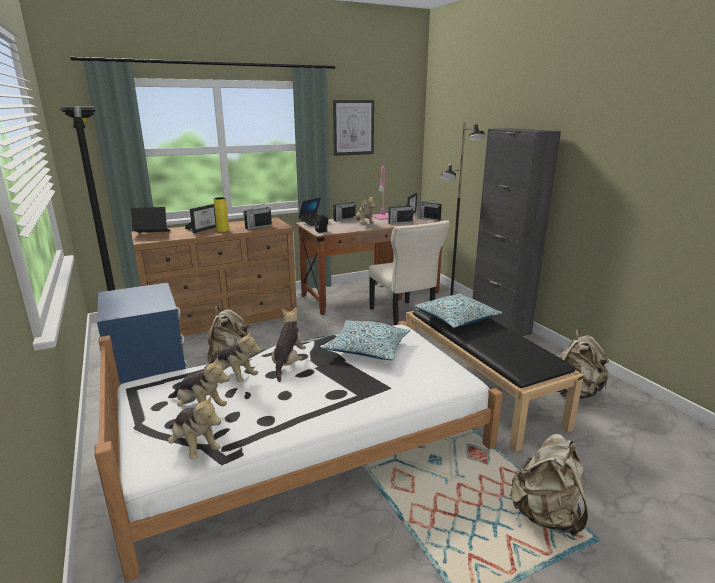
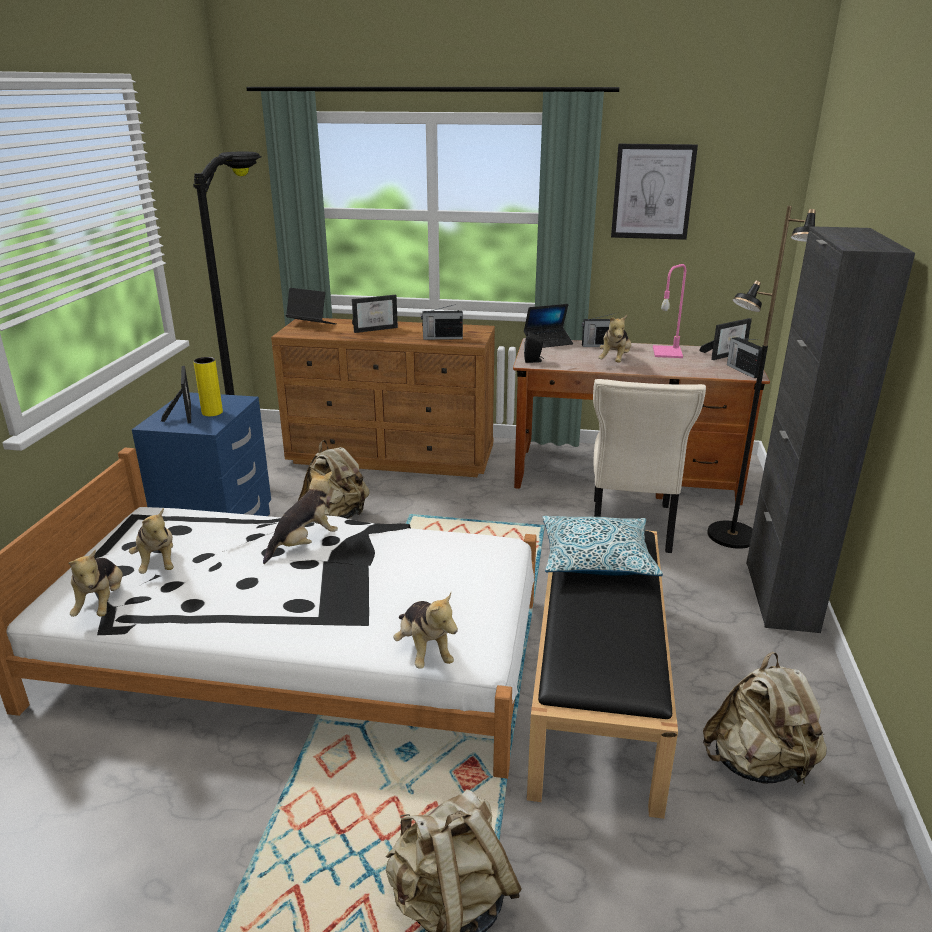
camera: 35 degrees right, 5 degrees up
plush toy [204,330,261,382] -> plush toy moved to [393,593,458,669]
yellow vase [214,197,229,232] -> yellow vase moved to [193,357,223,416]
pillow [322,320,410,360] -> none
radio [388,202,413,224] -> none
none -> picture frame [161,366,191,424]

